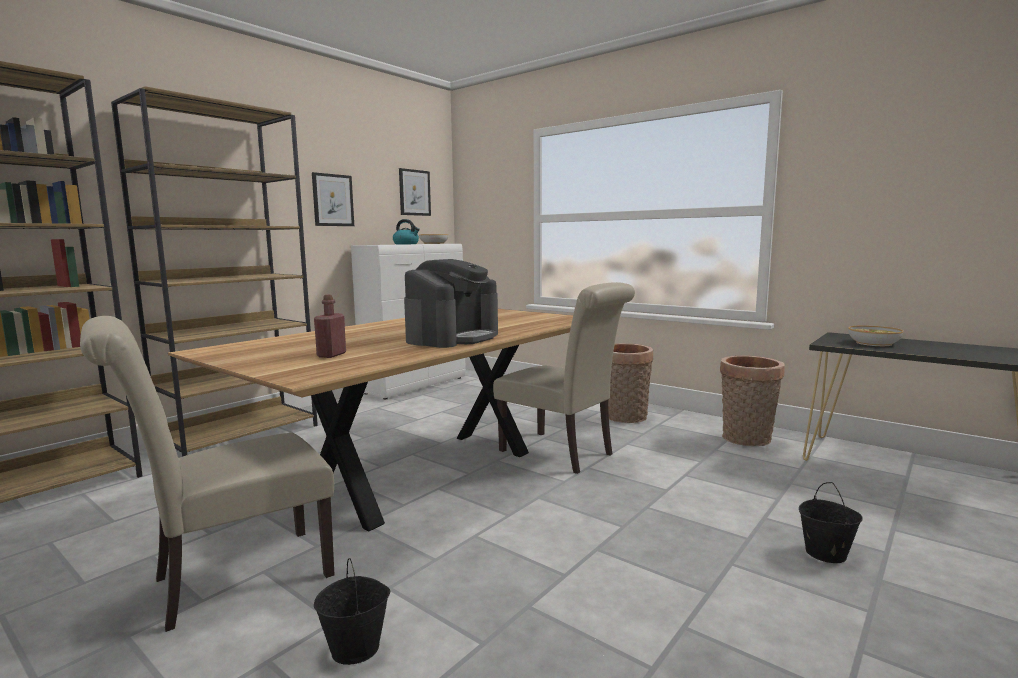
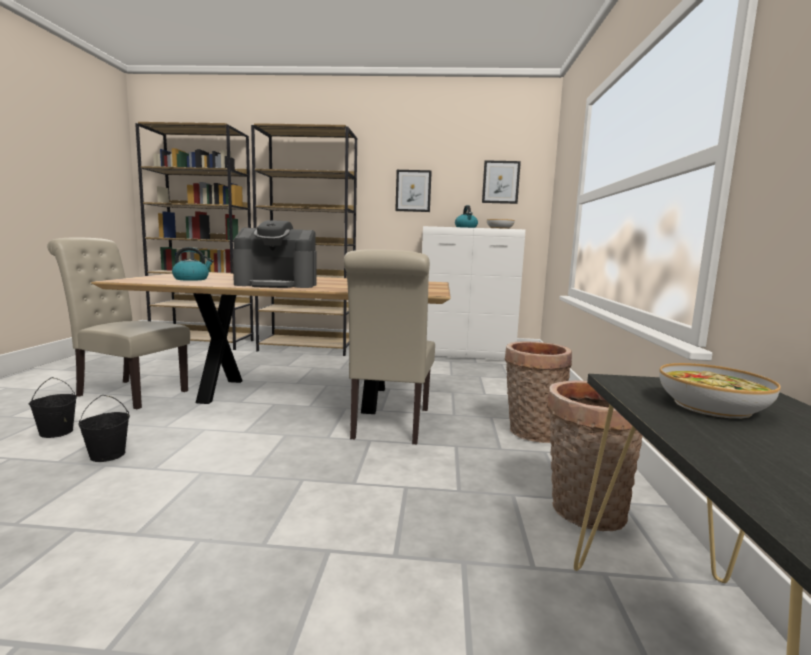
camera: 55 degrees right, 0 degrees up
red bottle [314,295,346,358] -> kettle [172,247,214,281]
black bucket [799,482,863,563] -> black bucket moved to [78,395,130,462]

